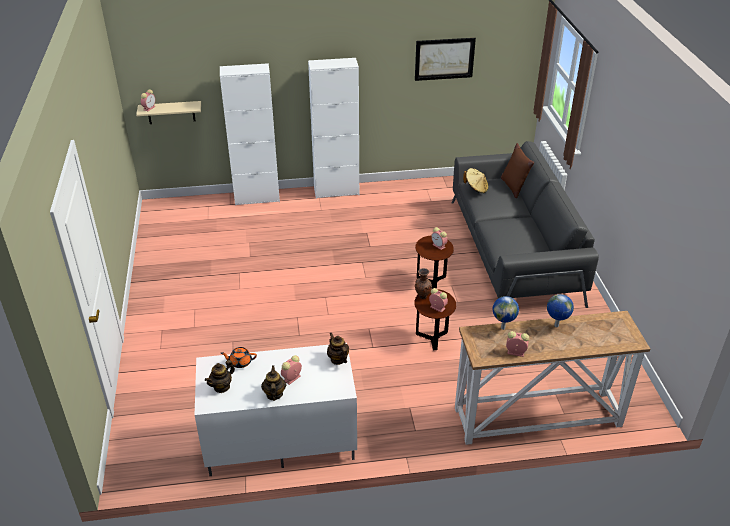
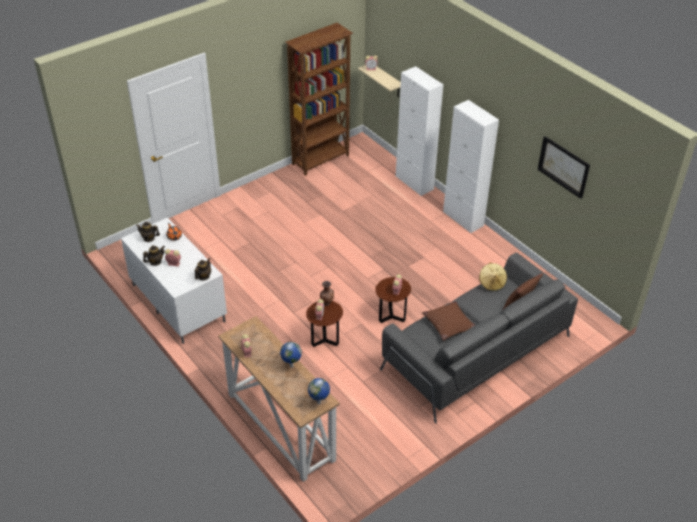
camera: 60 degrees right, 5 degrees up
globe [492,296,519,330] -> globe moved to [308,378,330,404]
none -> brown bookcase [286,23,353,176]
none -> brown pillow [422,301,475,341]

